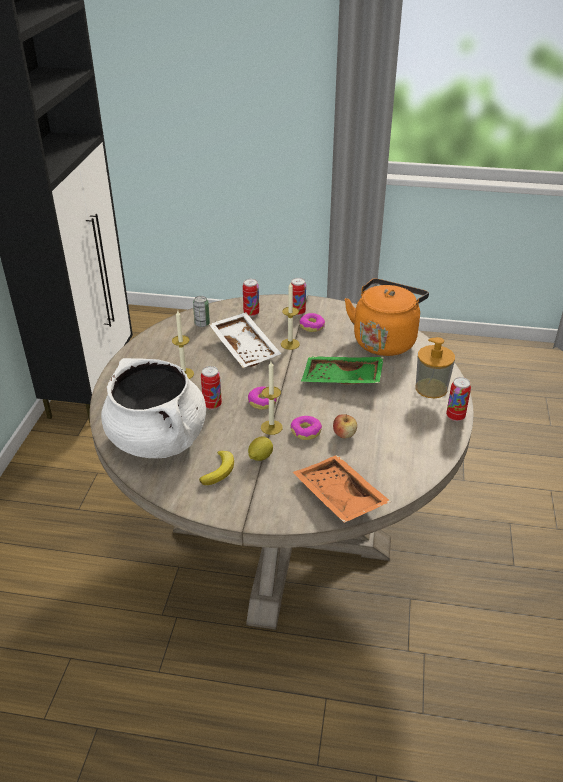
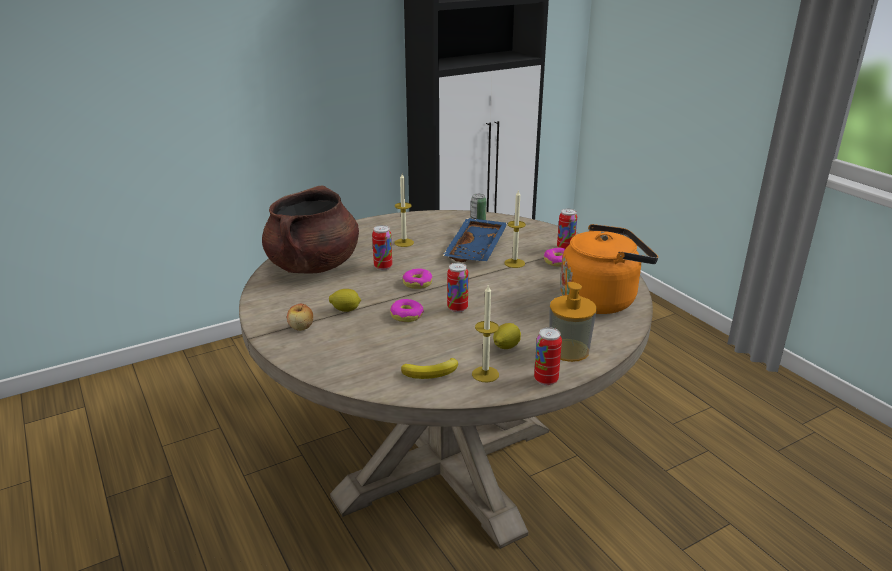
camera: 50 degrees right, 10 degrees down
white cooking pot [101,358,206,458] -> brown cooking pot [262,185,359,274]
banana [199,451,234,485] -> banana moved to [401,358,458,379]
white tray [209,312,281,368] -> blue tray [443,218,508,262]
can [243,279,259,317] -> can moved to [447,263,469,313]
candle [261,361,283,435] -> candle moved to [472,285,499,382]
orange tray [293,455,391,523] -> none
green tray [301,356,384,385] -> none
apple [333,414,357,438] -> apple moved to [287,304,313,331]
none -> lemon [493,323,521,349]

